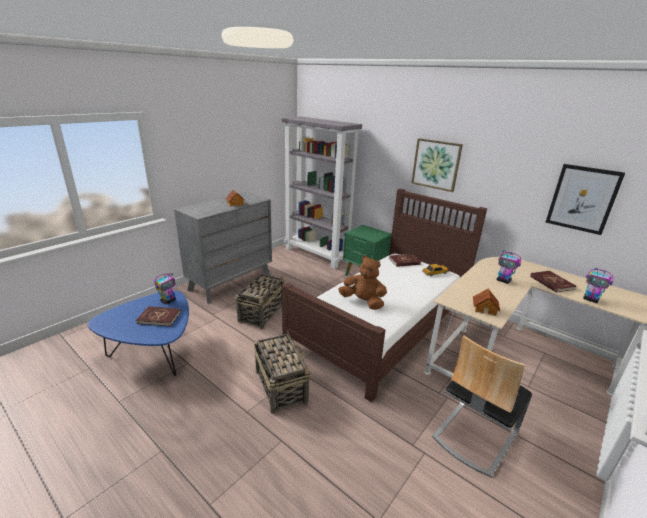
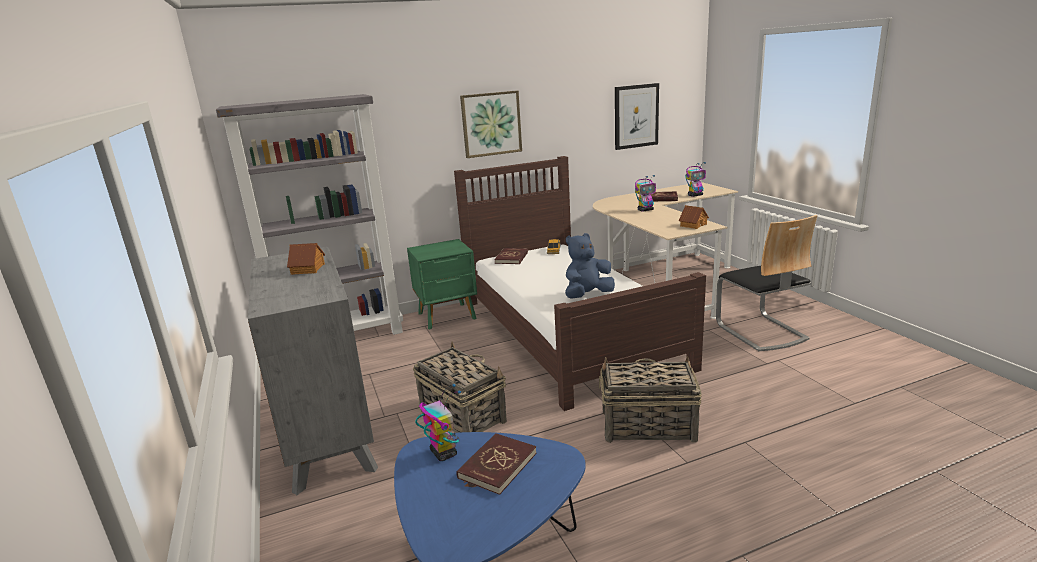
camera: 60 degrees left, 5 degrees down
brown plush toy [339,255,387,310] -> blue plush toy [565,233,615,299]

